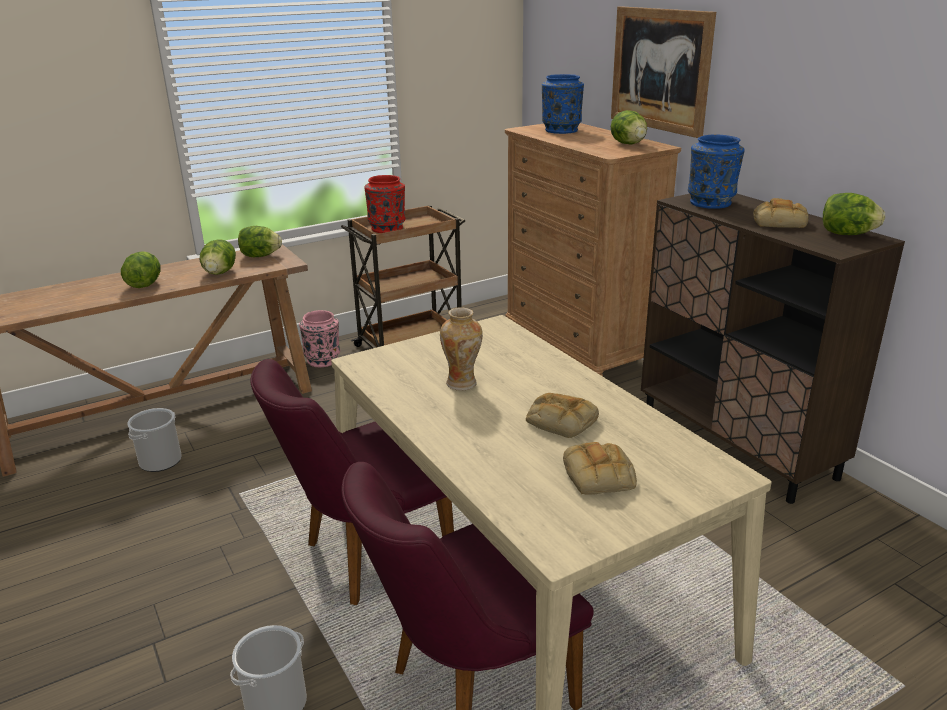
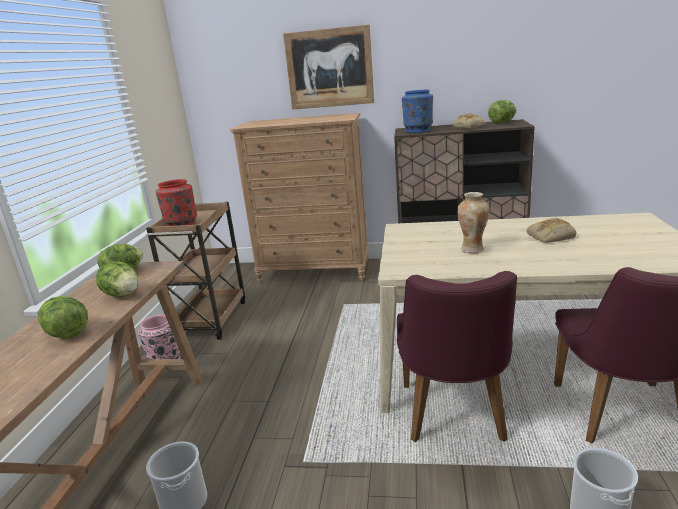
camera: 50 degrees left, 5 degrees down
blue vase [542,74,584,134] -> none
bread [563,442,637,495] -> none
lettuce [611,110,647,145] -> none

